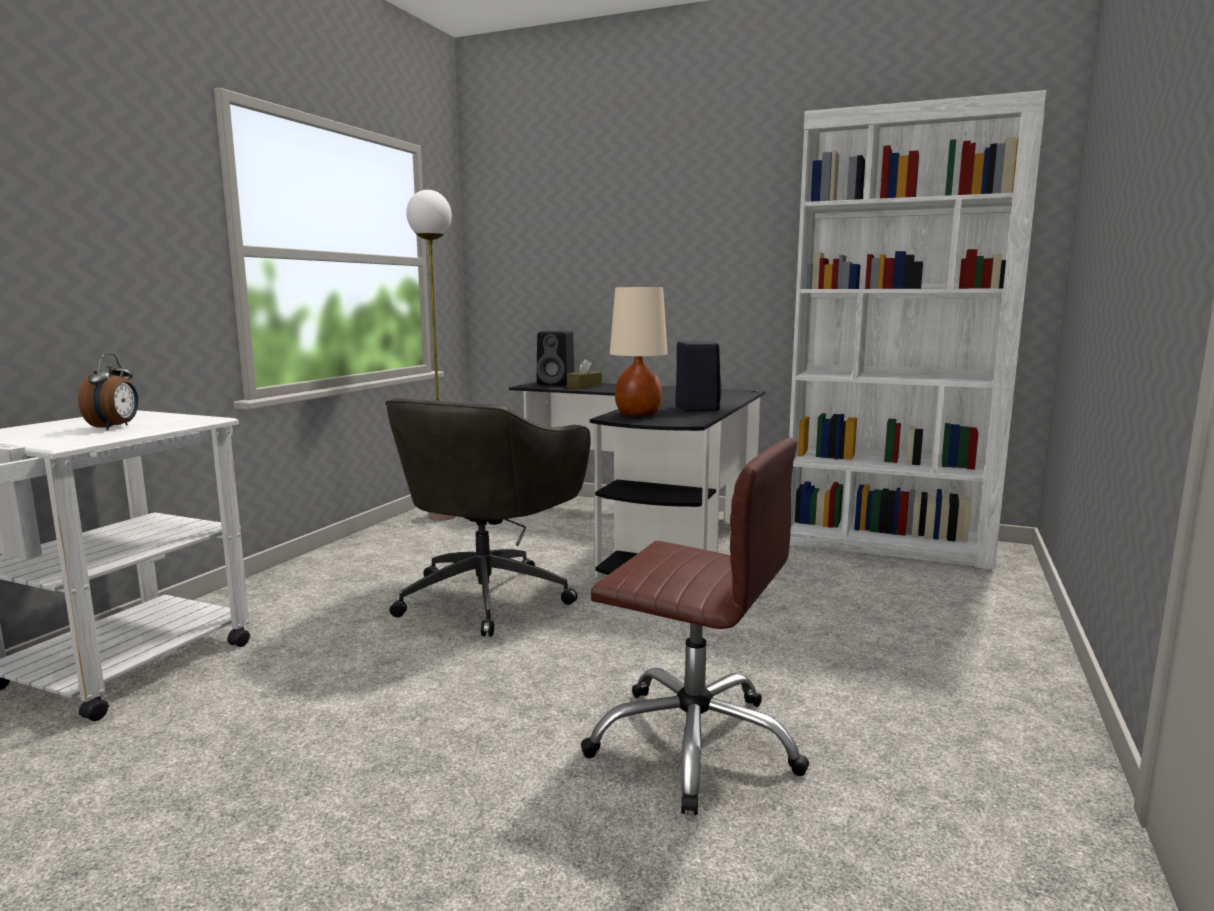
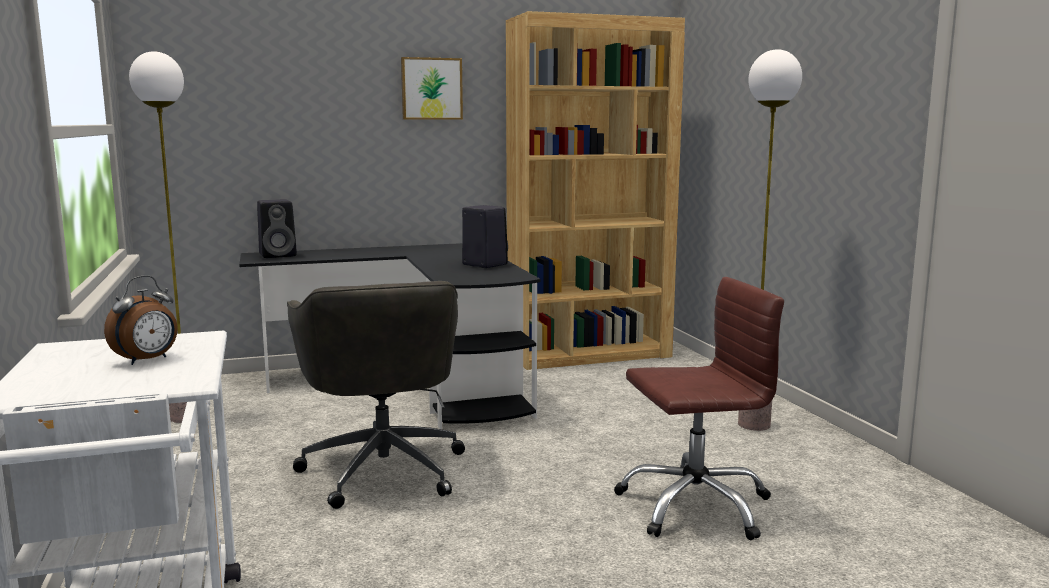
camera: 40 degrees left, 0 degrees up
alarm clock [78,353,138,430] -> alarm clock turned 75 degrees clockwise [104,275,178,365]
brown tissue box [567,359,602,389] -> none
beige table lamp [610,287,668,417] -> none
white bookcase [789,90,1046,570] -> brown bookcase [506,11,685,370]
none -> picture [401,57,463,120]
none -> floor lamp [738,49,802,431]

